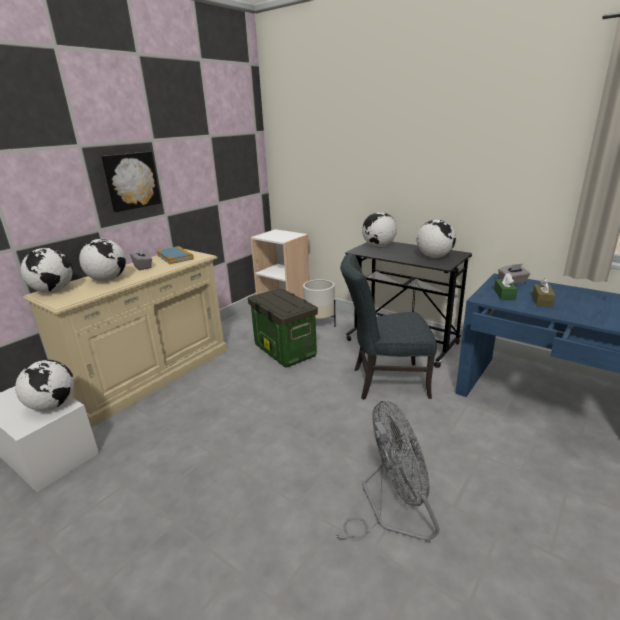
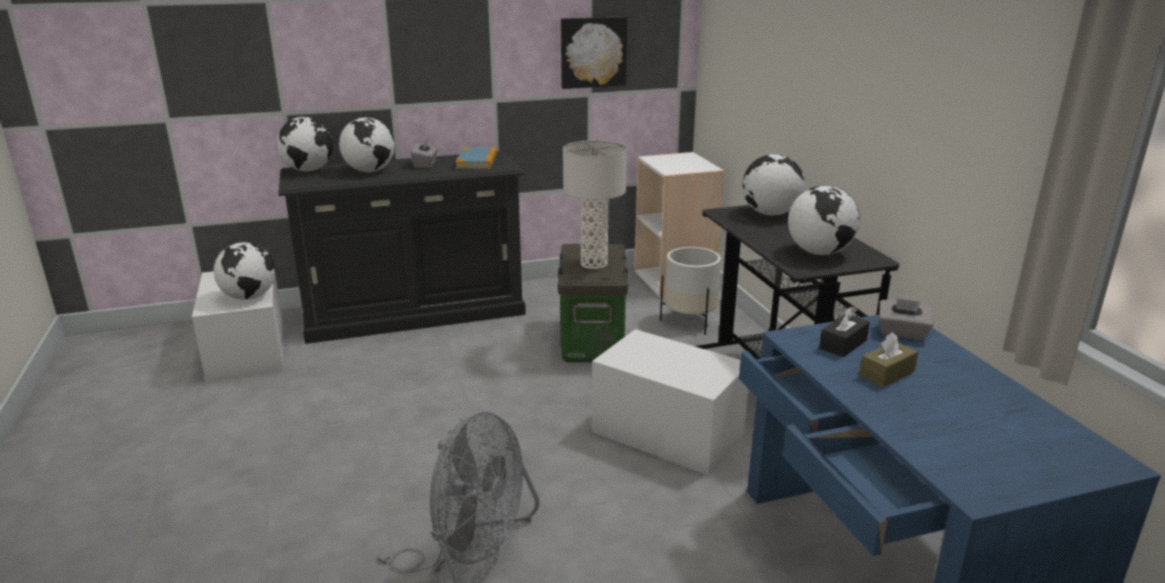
camera: 35 degrees right, 0 degrees up
beige cabinet [23,249,227,427] -> black cabinet [278,151,526,344]
picture [101,152,161,212] -> picture moved to [561,16,627,89]
grey chair [340,253,437,400] -> white storage box [592,329,748,475]
green tissue box [494,273,518,300] -> black tissue box [819,307,870,357]
none -> white table lamp [563,140,627,269]

